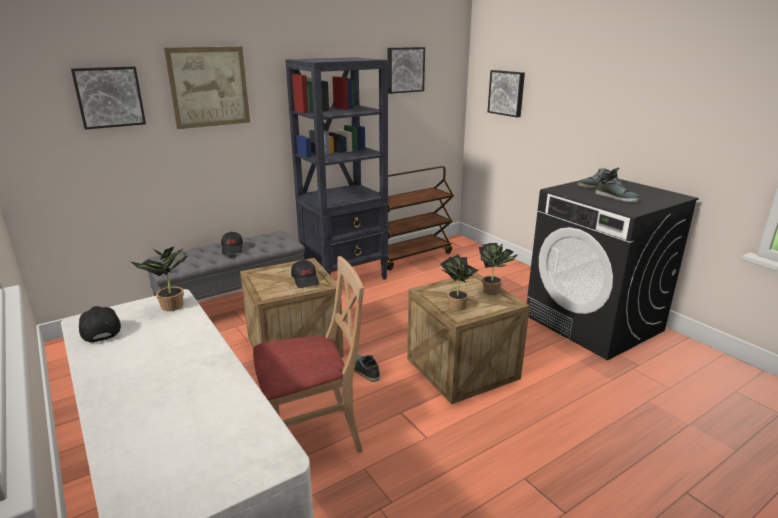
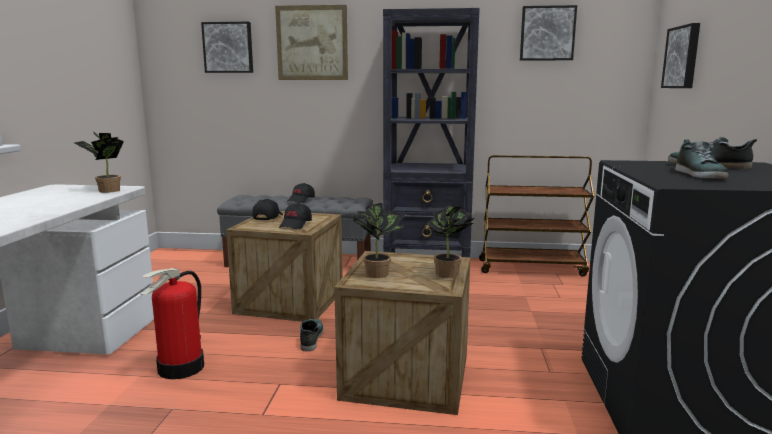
camera: 40 degrees right, 10 degrees down
black cap [79,306,121,343] -> black cap moved to [253,199,283,221]
beige chair [253,256,364,453] -> fire extinguisher [140,268,204,379]

